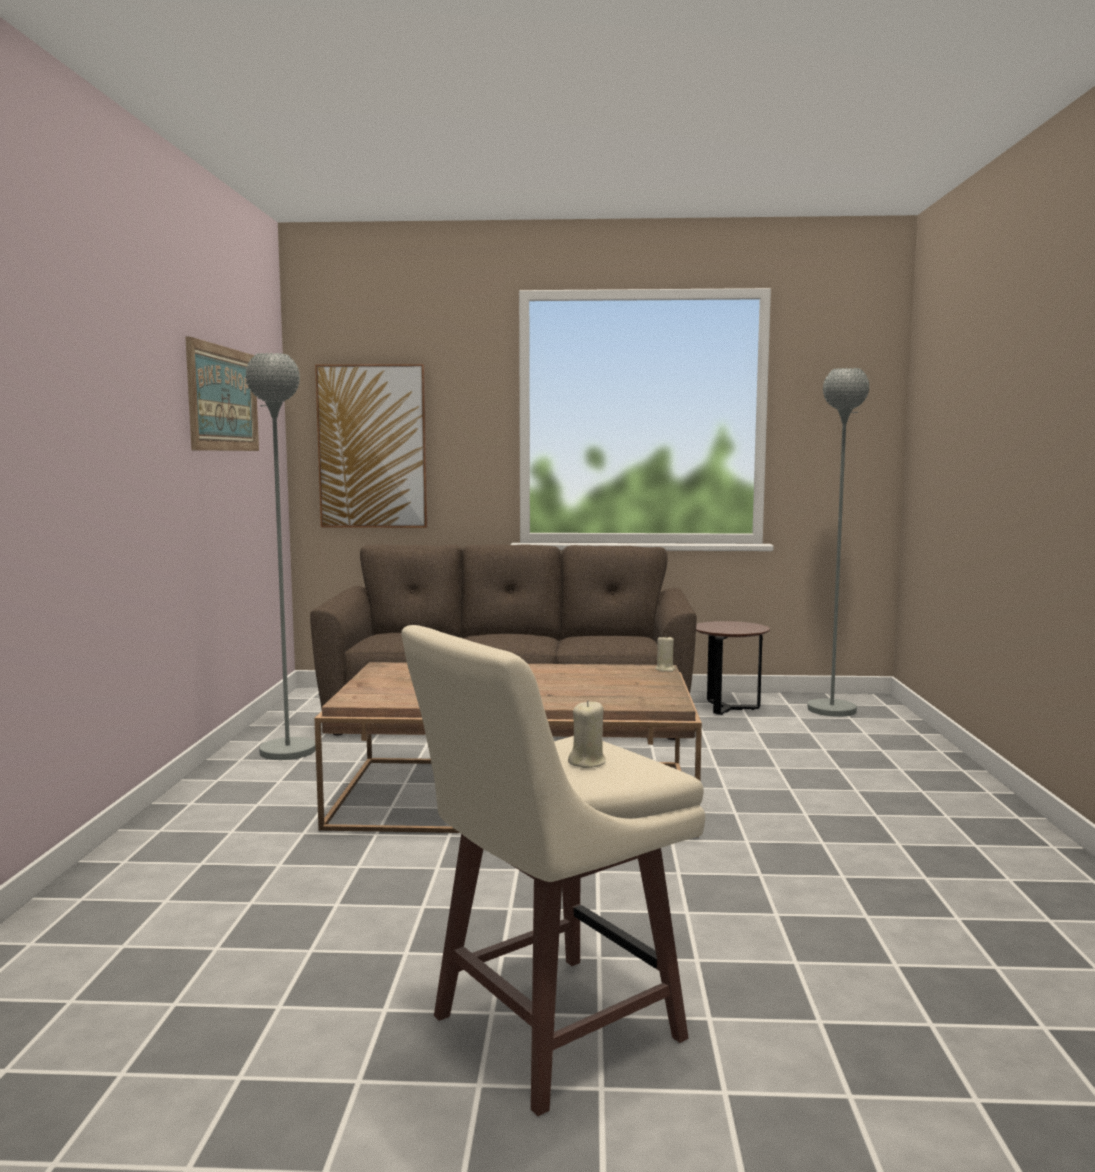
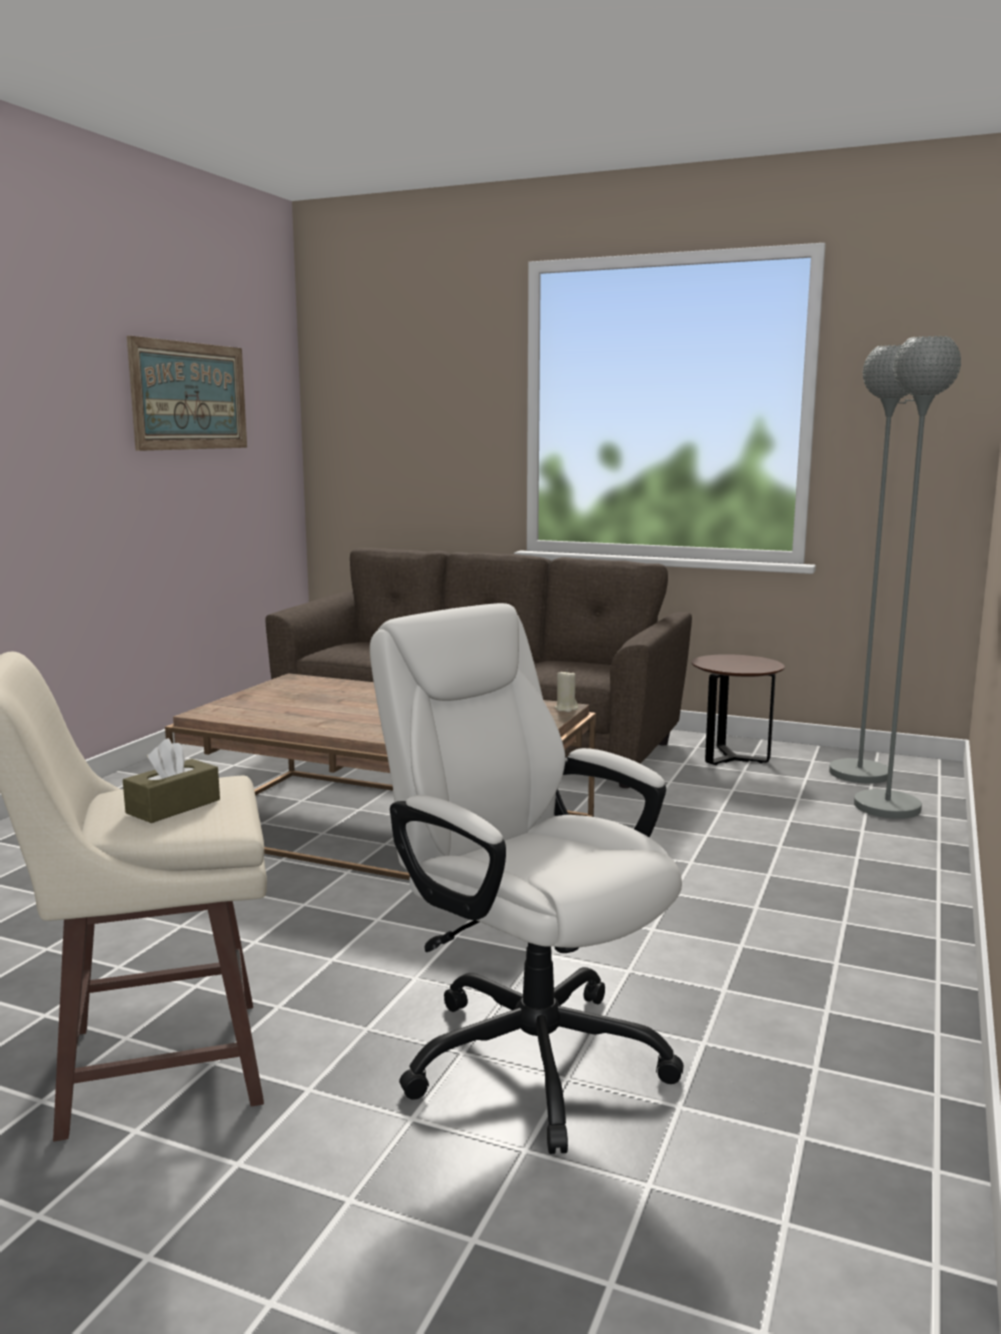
camera: 20 degrees right, 5 degrees up
grey floor lamp [246,353,316,760] -> grey floor lamp moved to [854,336,961,819]
picture [315,364,427,528] -> none
beige candle [568,700,606,768] -> brown tissue box [123,738,220,823]
none -> white office chair [370,603,684,1154]

